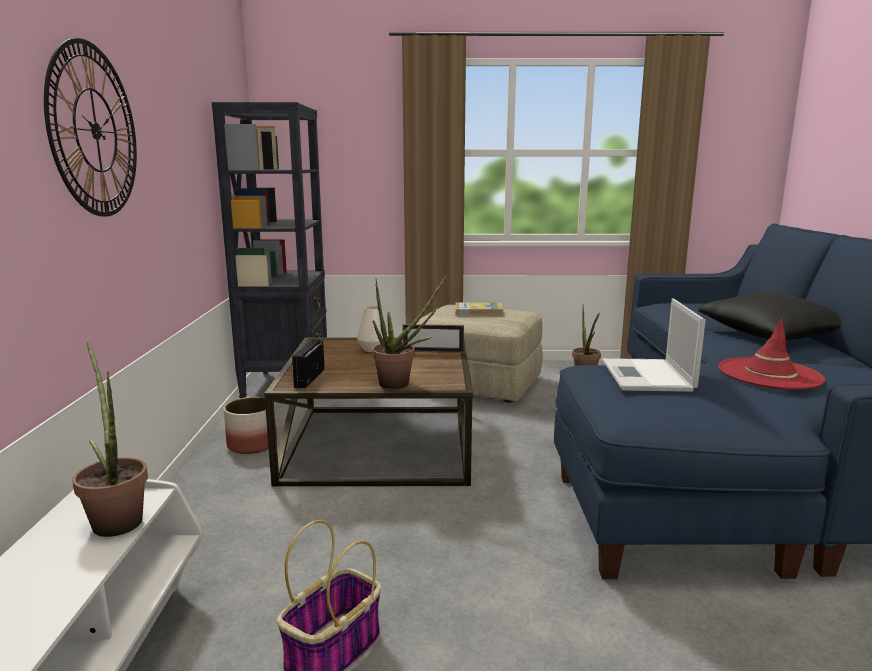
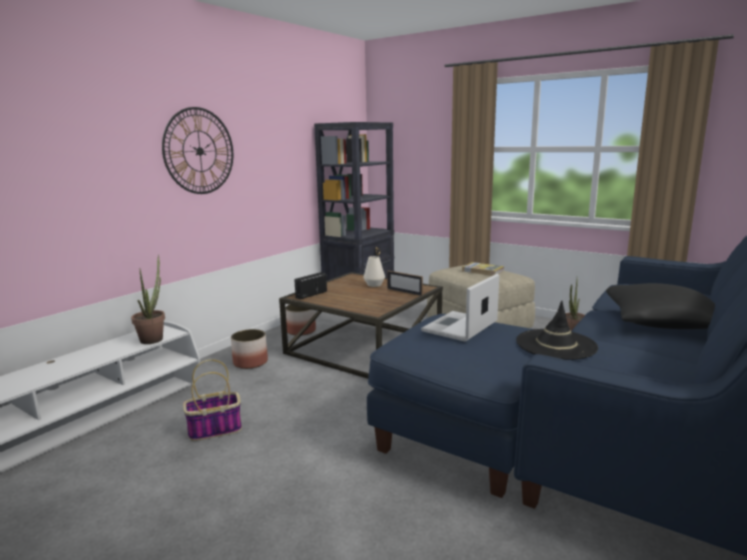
camera: 35 degrees right, 0 degrees up
potted plant [372,275,447,389] -> none
red hat [718,318,825,390] -> black hat [516,301,598,360]
none -> planter [231,329,268,369]

